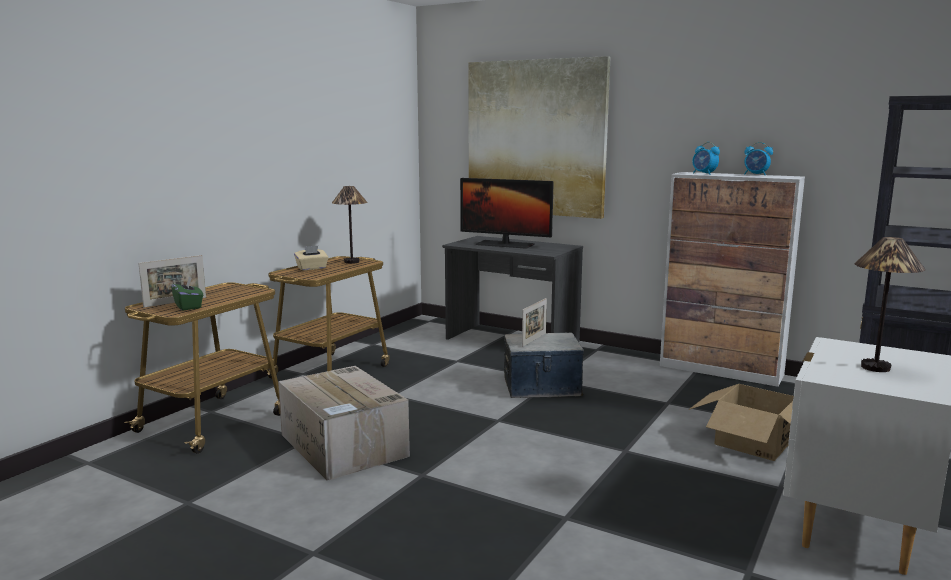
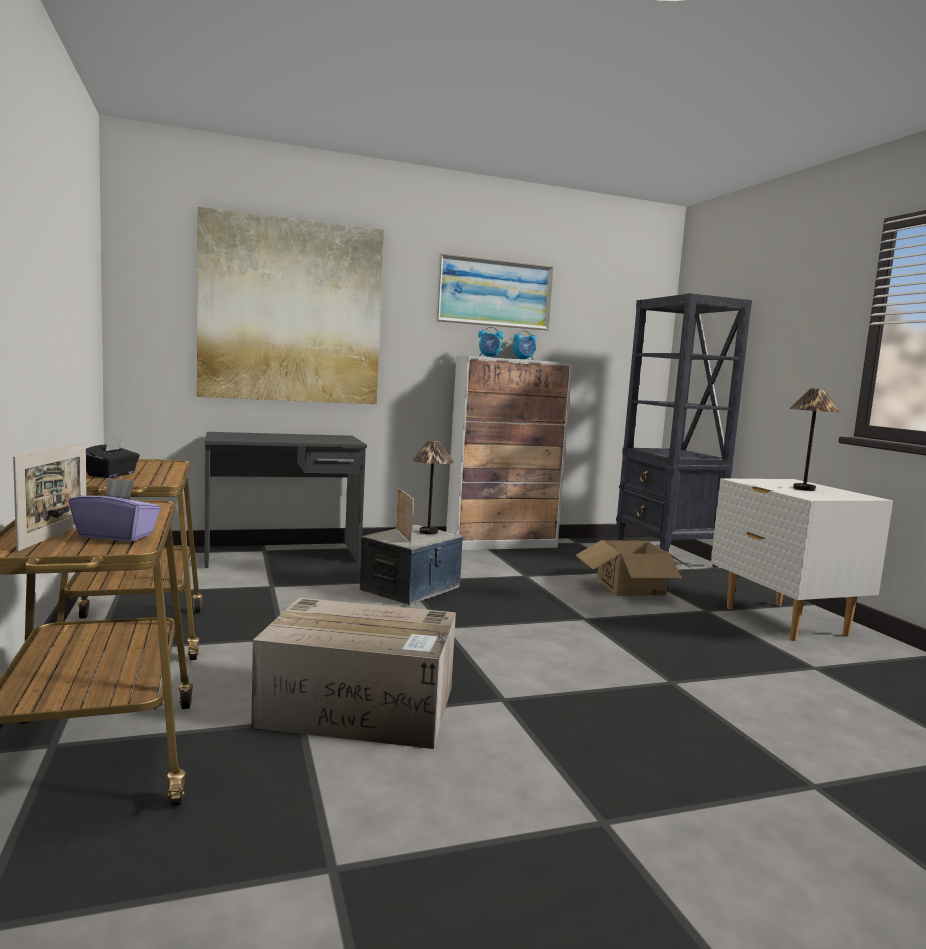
camera: 50 degrees left, 5 degrees down
green tissue box [171,277,203,311] -> purple tissue box [69,478,161,541]
beige tissue box [294,246,329,271] -> black tissue box [86,437,140,478]
table lamp [332,186,367,264] -> table lamp moved to [412,441,454,535]
monitor [460,178,554,249] -> none
none -> picture [436,253,554,330]

